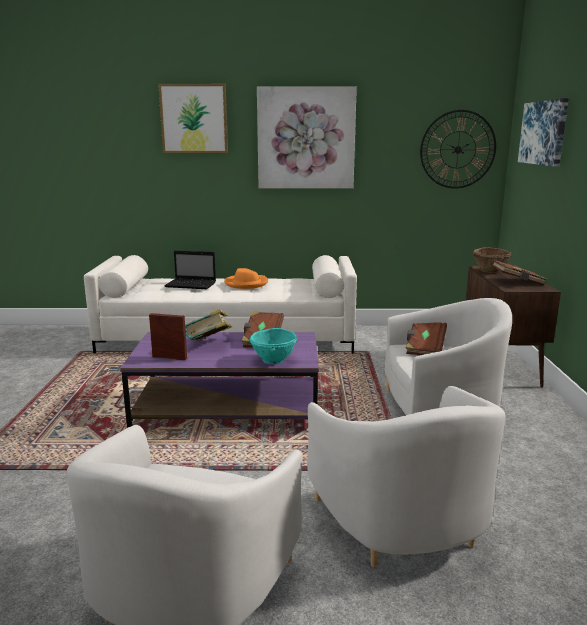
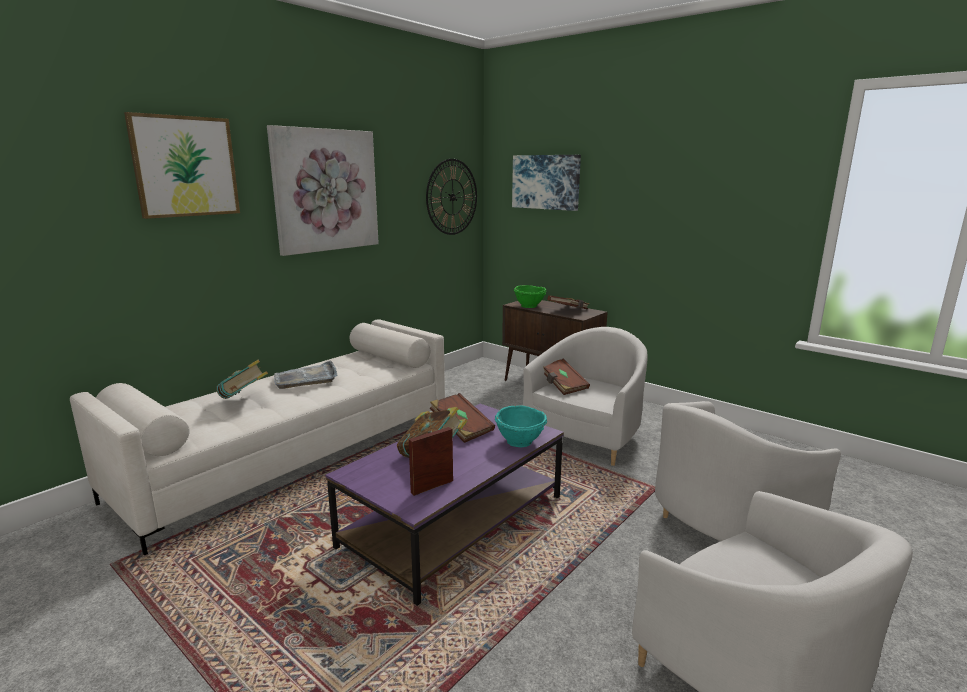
camera: 50 degrees left, 0 degrees up
laptop [164,250,216,289] -> book [216,360,268,399]
orange hat [224,268,268,289] -> grey tray [274,360,337,389]
white armchair [307,386,505,567] -> white armchair turned 120 degrees clockwise [655,401,841,541]
brown bowl [473,247,512,273] -> green bowl [514,285,547,308]

